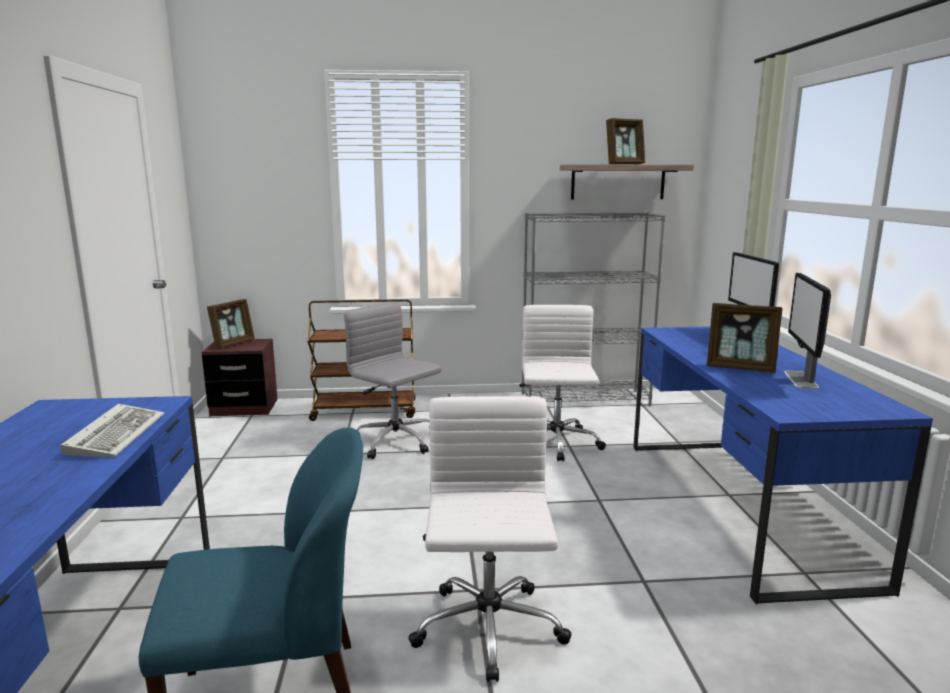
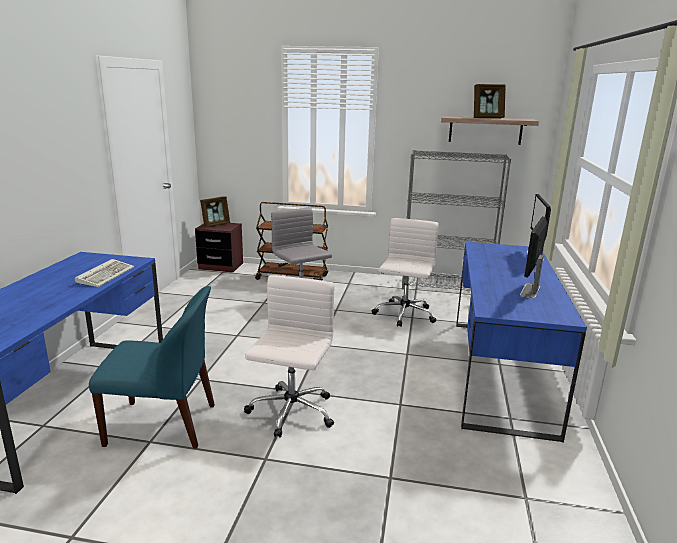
camera: 15 degrees right, 5 degrees up
picture frame [707,303,782,373] -> none

